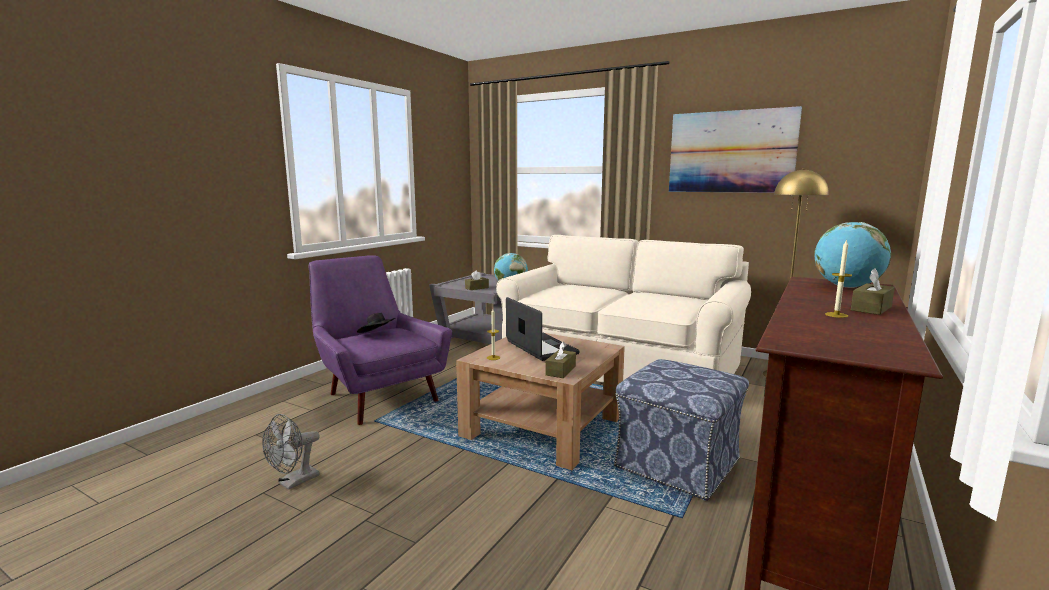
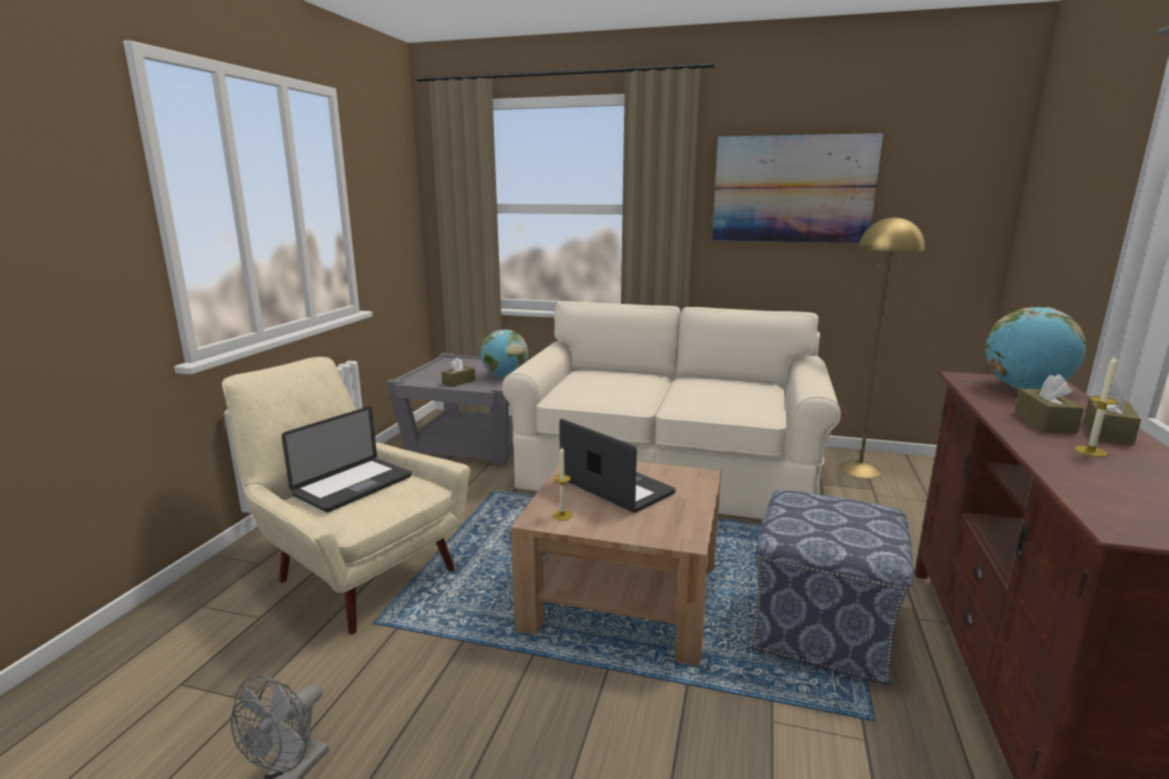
camera: 15 degrees left, 5 degrees up
purple armchair [309,255,452,425] -> beige armchair [222,357,470,635]
black hat [357,313,395,333] -> laptop [281,406,412,512]
brown tissue box [545,342,576,378] -> brown tissue box moved to [1015,374,1084,433]

